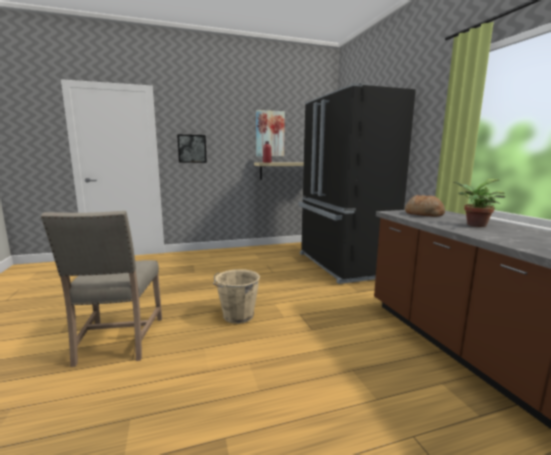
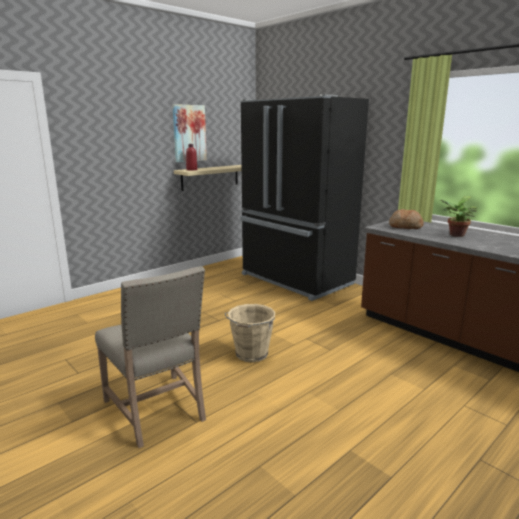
camera: 25 degrees left, 5 degrees up
picture [177,134,207,163] -> none

